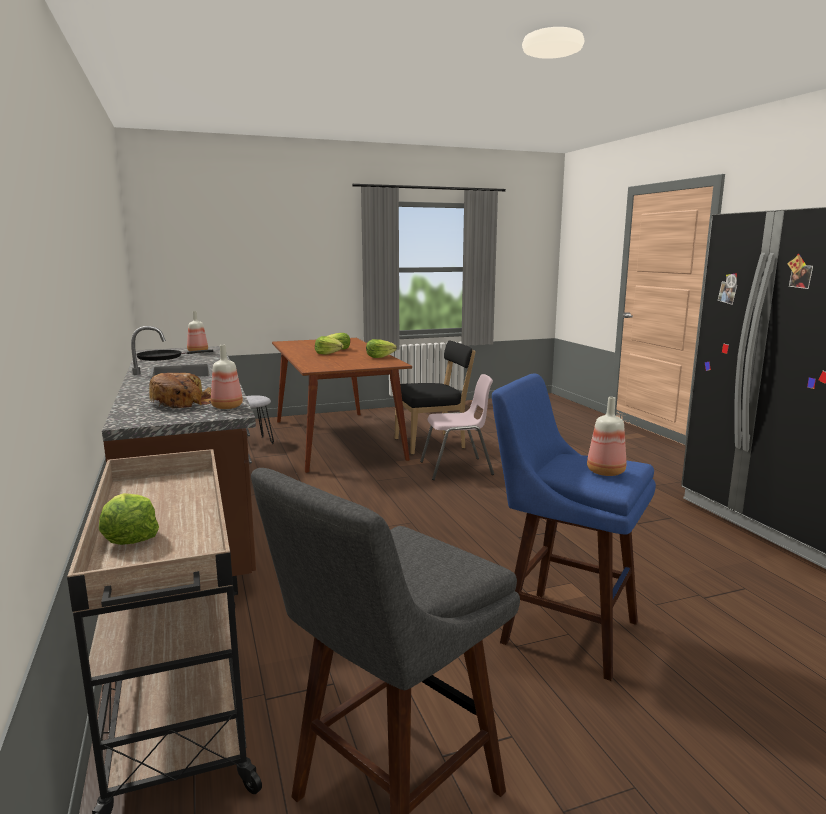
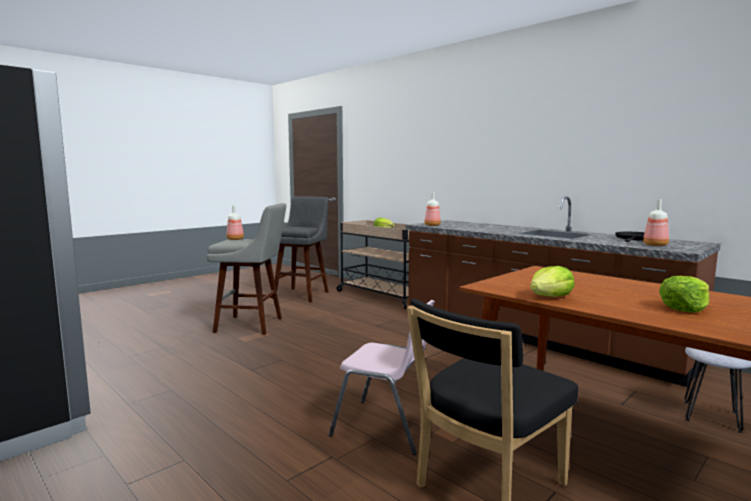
camera: 155 degrees right, 5 degrees down
bread [149,373,211,408] -> none
lettuce [315,336,344,355] -> none
pink chair [420,374,494,480] -> pink chair turned 120 degrees counterclockwise [329,300,435,455]
blue stool [492,374,656,681] -> grey stool [207,203,286,335]

